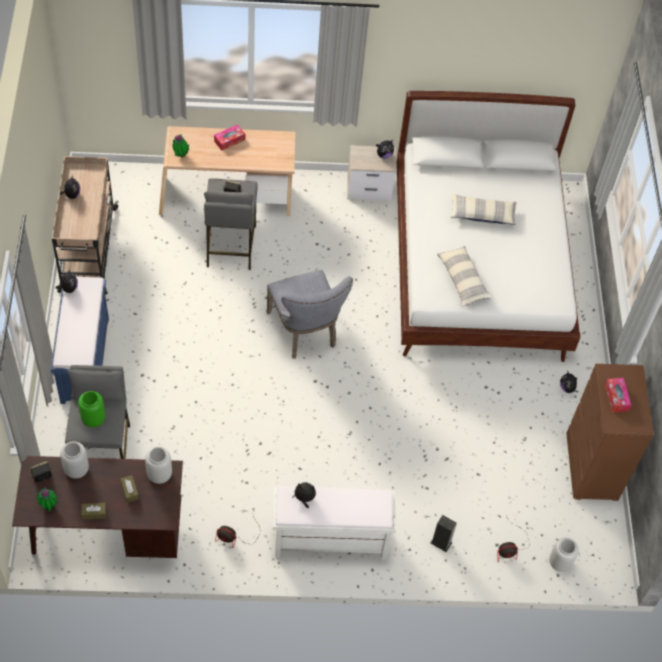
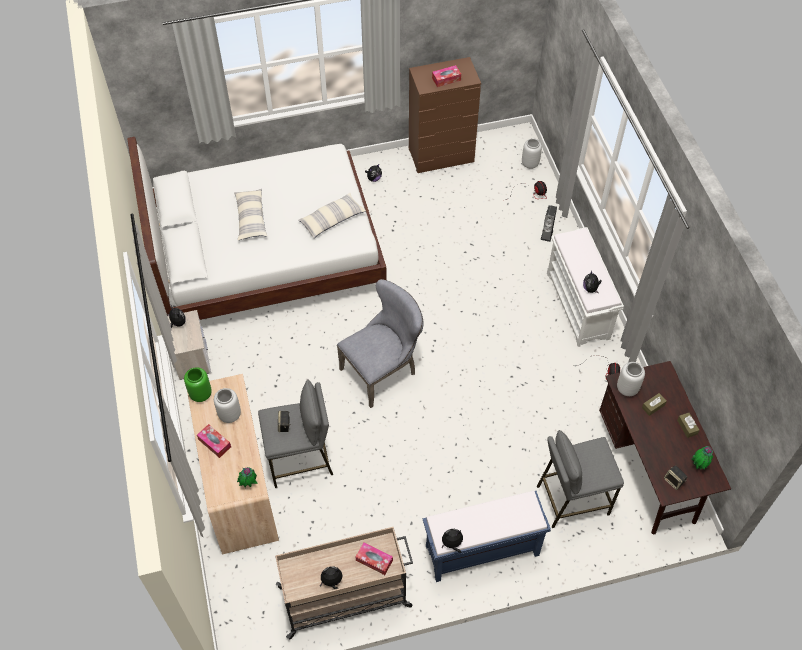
camera: 100 degrees left, 0 degrees up
grey vase [60,441,89,479] -> grey vase moved to [214,388,241,423]
green vase [78,391,105,427] -> green vase moved to [184,367,212,402]
none -> tissue box [356,542,393,575]

